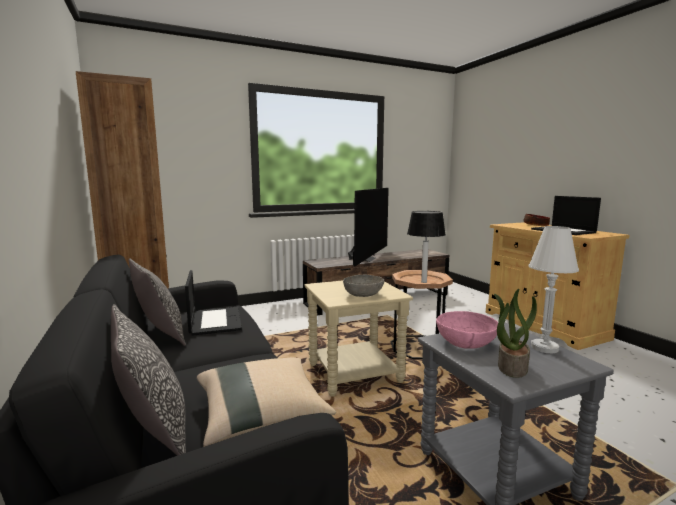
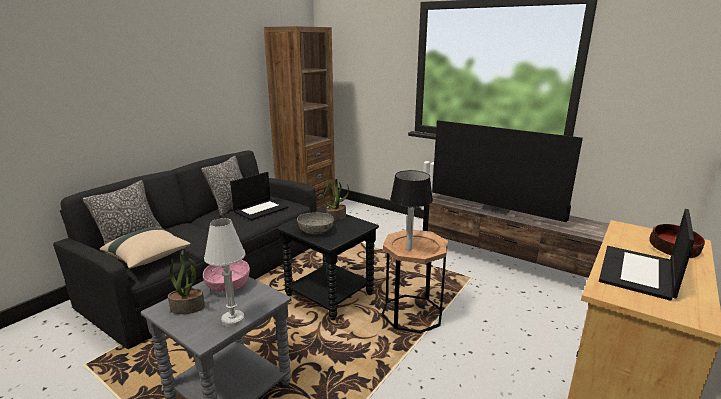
camera: 60 degrees right, 10 degrees up
beige side table [304,280,413,396] -> black side table [276,207,379,320]
television [348,188,389,266] -> television turned 45 degrees clockwise [432,120,583,222]
none -> potted plant [323,179,349,221]

